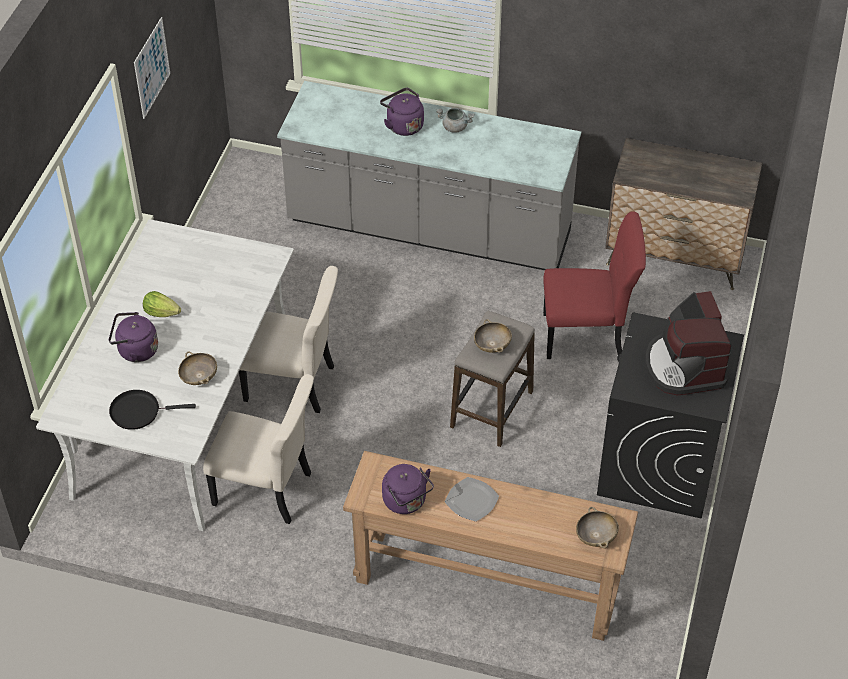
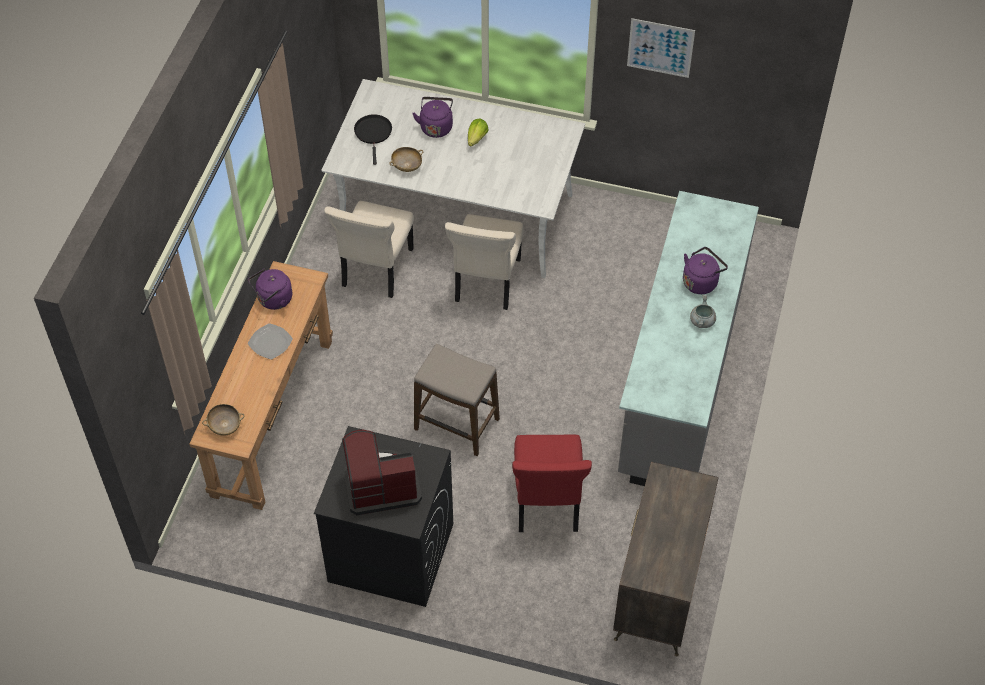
camera: 90 degrees right, 5 degrees up
beige bowl [474,319,512,353] -> none

